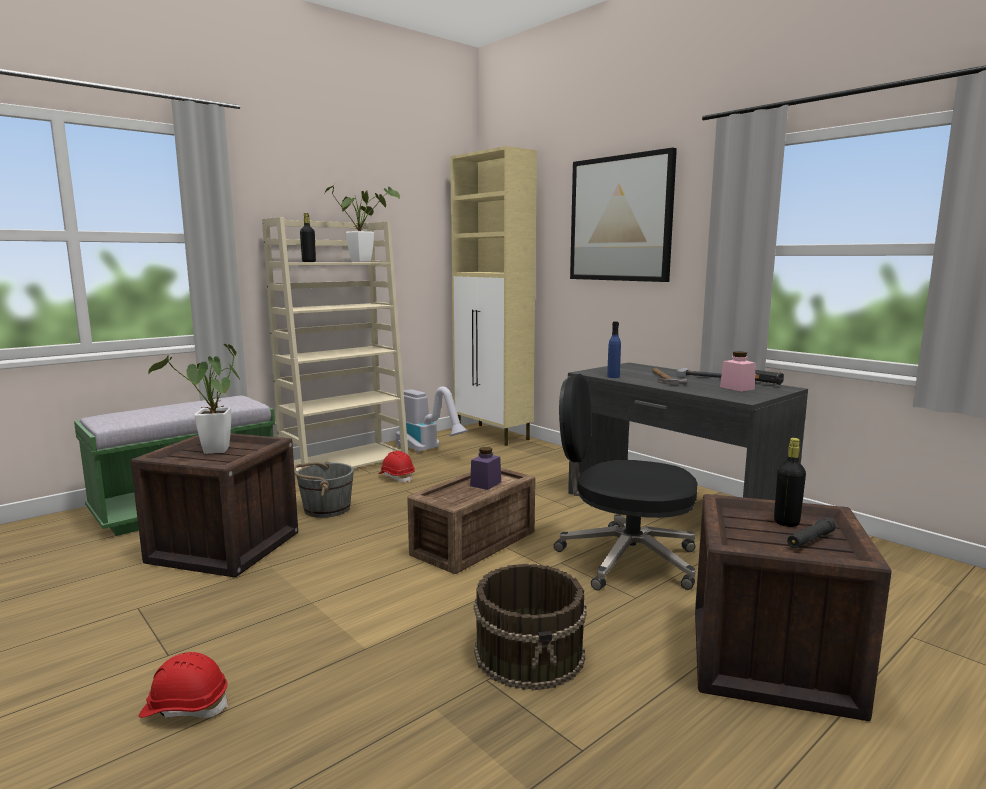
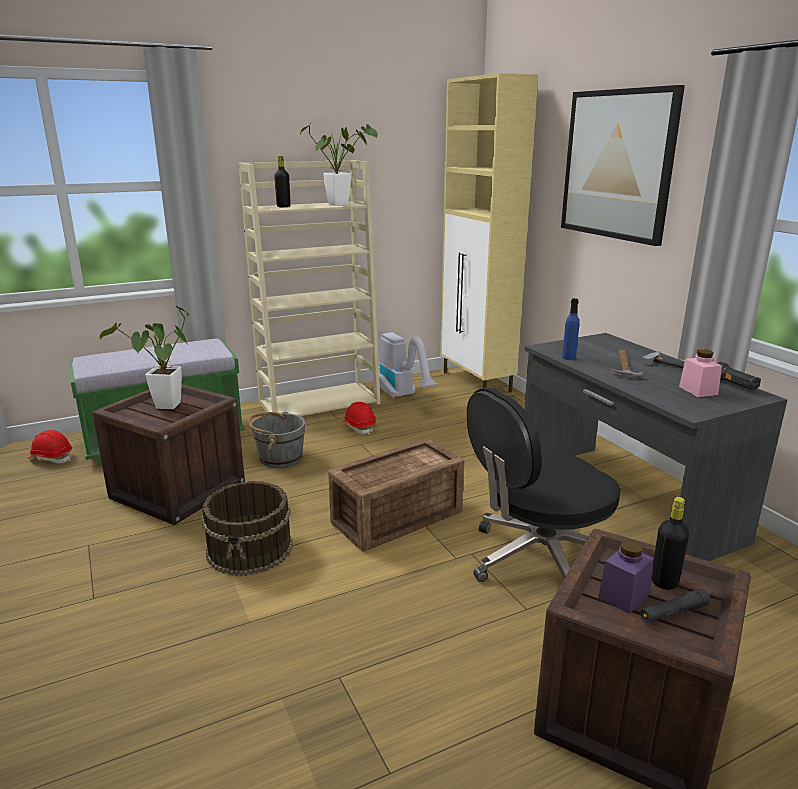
camera: 15 degrees right, 10 degrees up
red hard hat [139,652,229,718] -> red hard hat moved to [28,430,72,463]
purple jar [470,447,501,490] -> purple jar moved to [598,540,654,614]
brown bucket [474,564,587,691] -> brown bucket moved to [202,481,293,576]
black office chair [554,374,698,591] -> black office chair turned 60 degrees counterclockwise [467,387,621,582]

